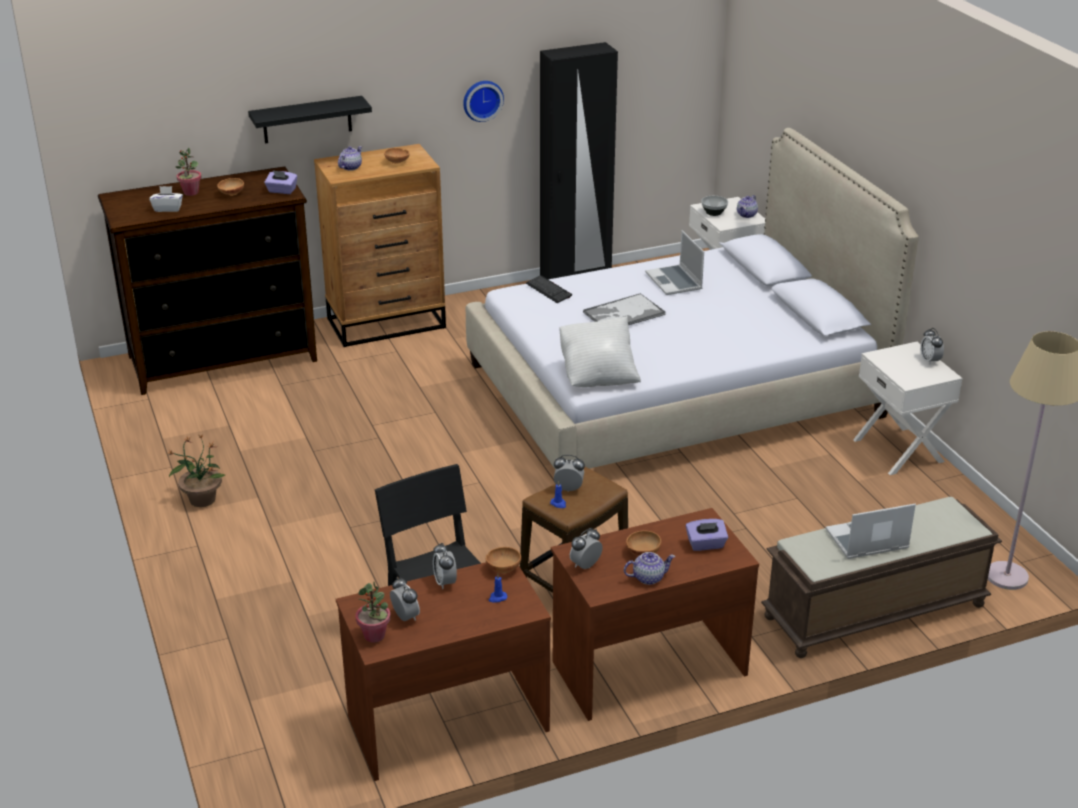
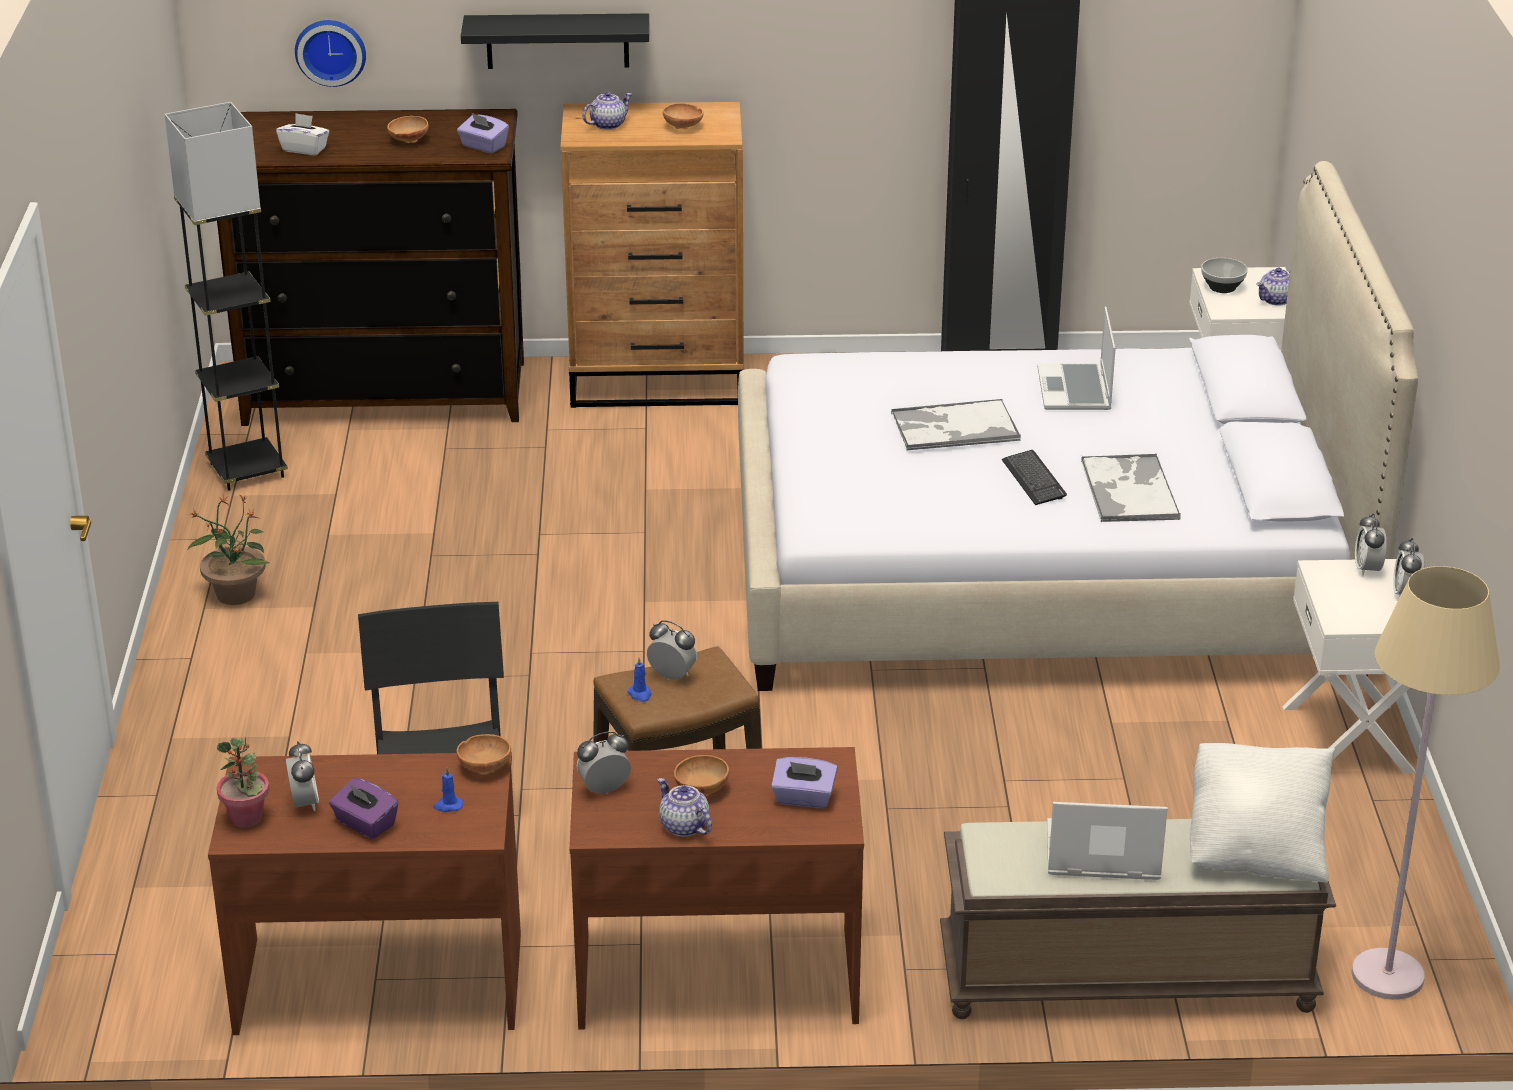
camera: 20 degrees right, 0 degrees up
potted plant [175,147,201,196] -> none
alarm clock [433,543,457,590] -> alarm clock moved to [1355,513,1387,576]
wall clock [463,81,504,122] -> wall clock moved to [295,20,366,87]
keyboard [526,275,572,303] -> keyboard moved to [1002,450,1067,505]
white pillow [559,316,641,387] -> white pillow moved to [1190,743,1335,883]
teapot [624,552,675,585] -> teapot turned 135 degrees counterclockwise [657,778,712,837]
none -> grey floor lamp [164,102,288,491]
none -> purple tissue box [329,778,399,839]
none -> tray [1081,454,1181,522]

